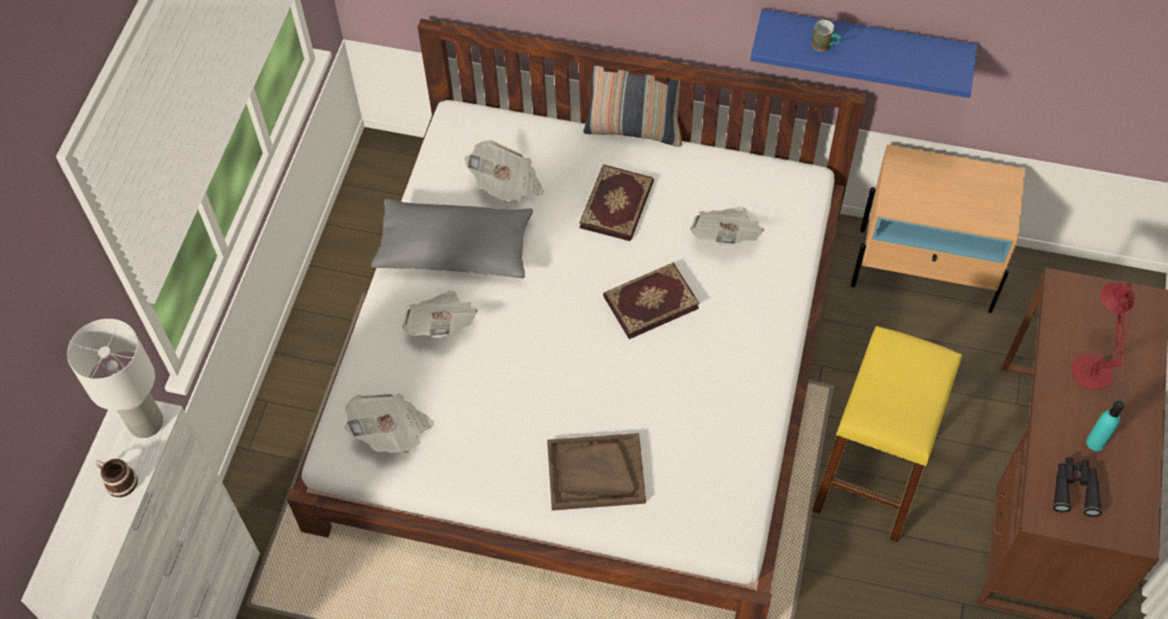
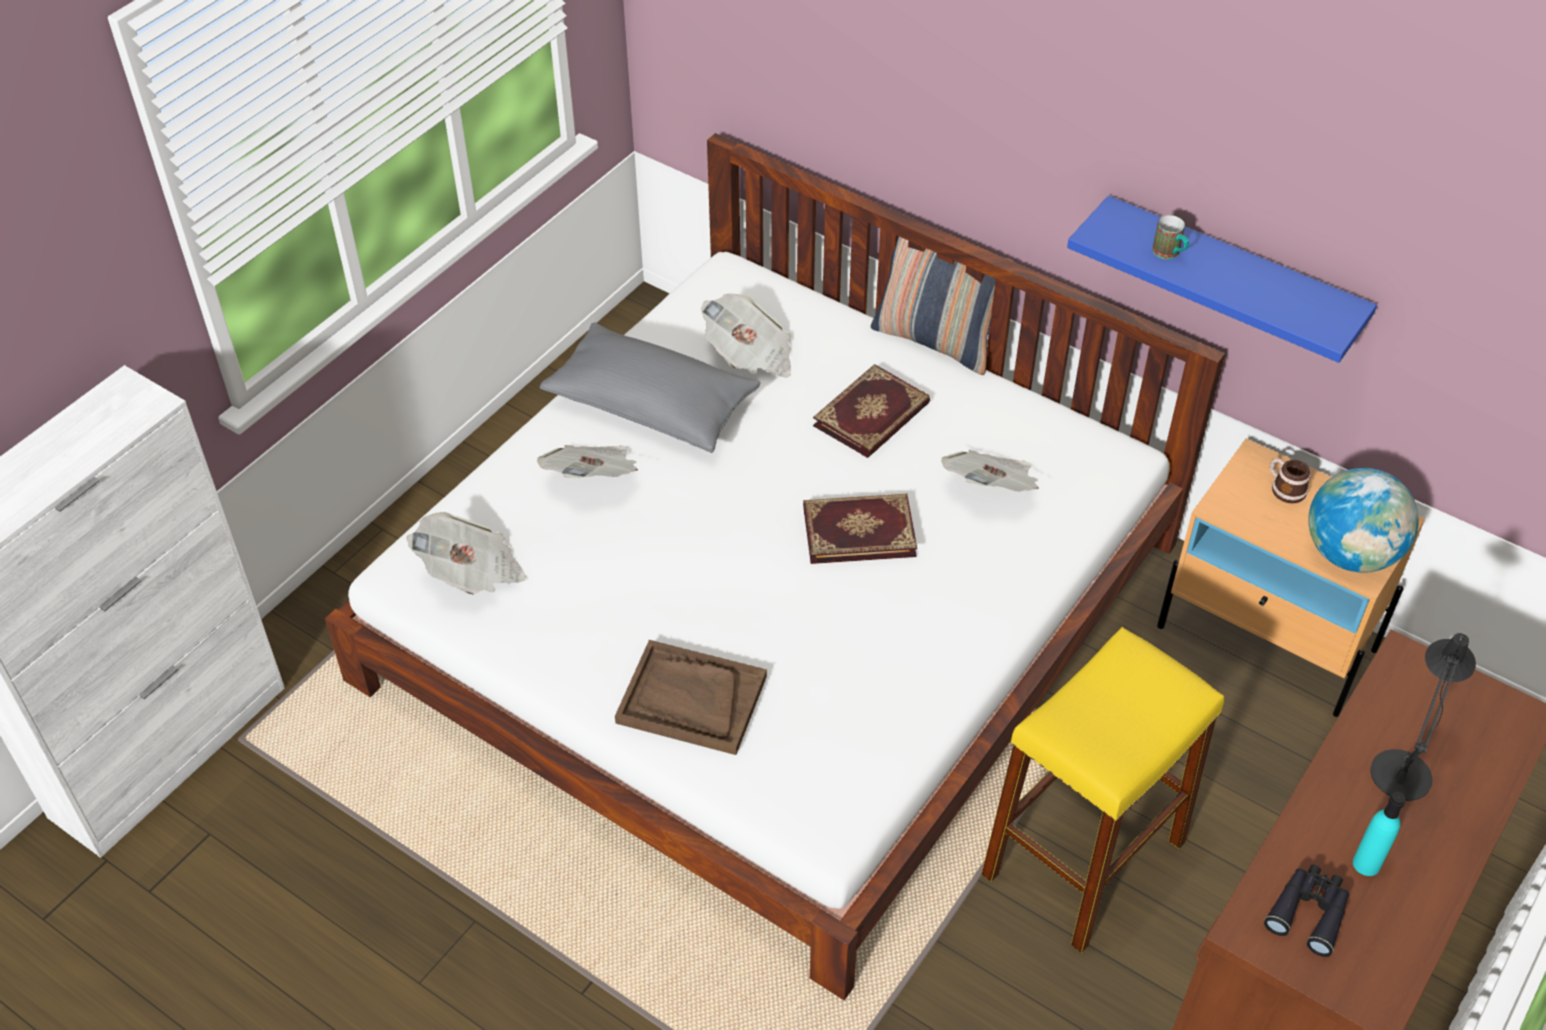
camera: 20 degrees right, 10 degrees down
white table lamp [67,319,163,438] -> none
mug [95,459,138,497] -> mug moved to [1270,458,1311,503]
red table lamp [1071,282,1135,390] -> black table lamp [1370,633,1476,801]
none -> globe [1308,468,1419,573]

